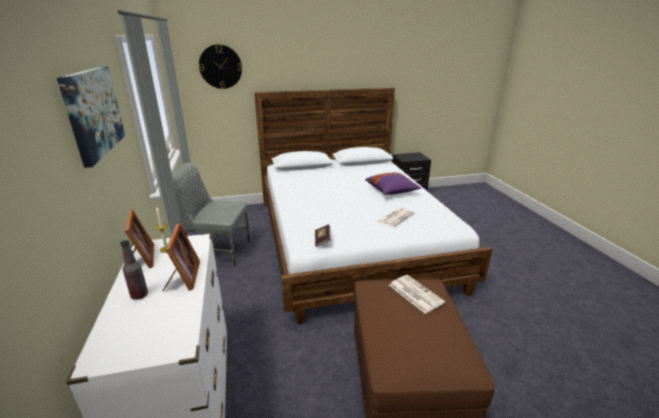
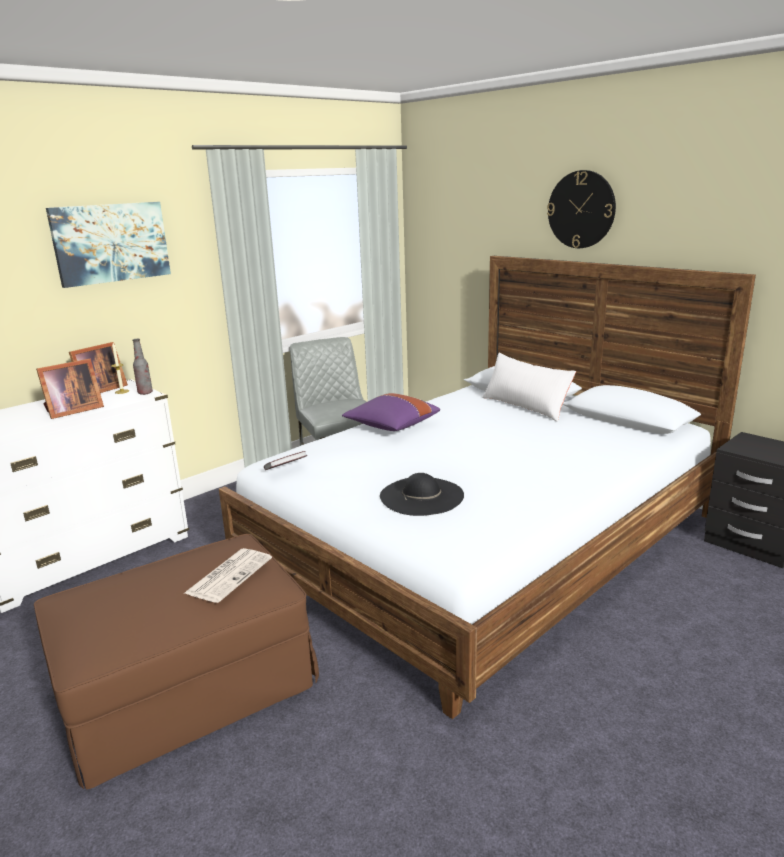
camera: 60 degrees right, 5 degrees down
bottle [120,240,148,300] -> bottle moved to [132,339,153,395]
wall clock [199,44,242,89] -> wall clock moved to [547,170,616,248]
purple pillow [365,172,421,195] -> purple pillow moved to [342,393,440,431]
newspaper [377,208,414,227] -> black hat [380,473,464,516]
none -> white pillow [482,353,576,422]

